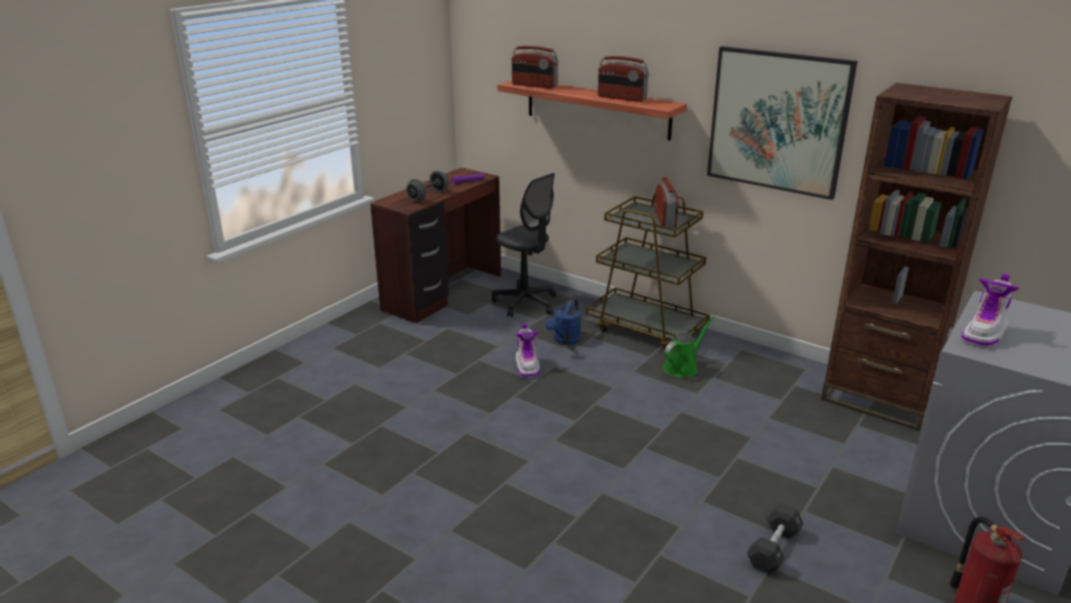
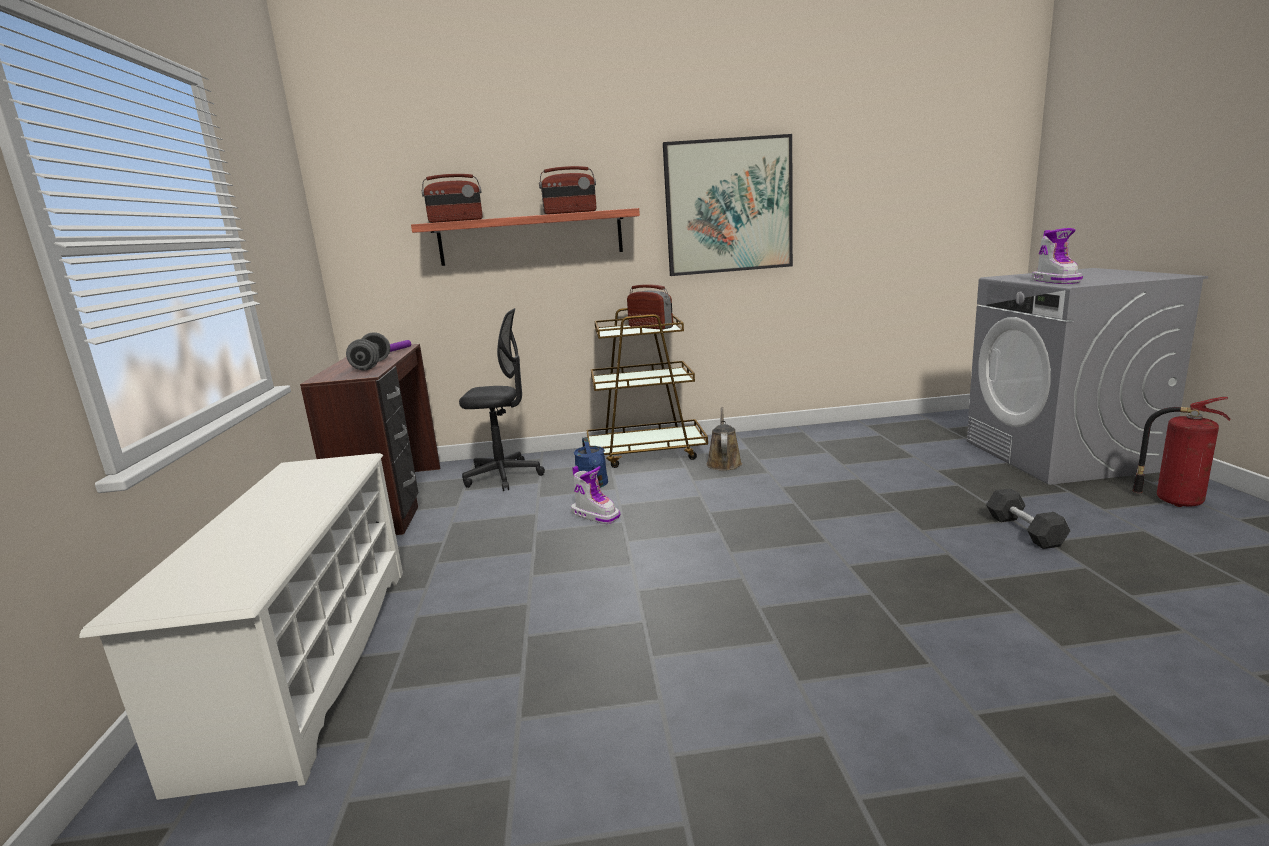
camera: 40 degrees left, 10 degrees down
green watering can [663,315,715,377] -> brown watering can [706,407,742,471]
brown bookcase [821,83,1012,431] -> none
none -> white shoe rack [79,453,403,800]

